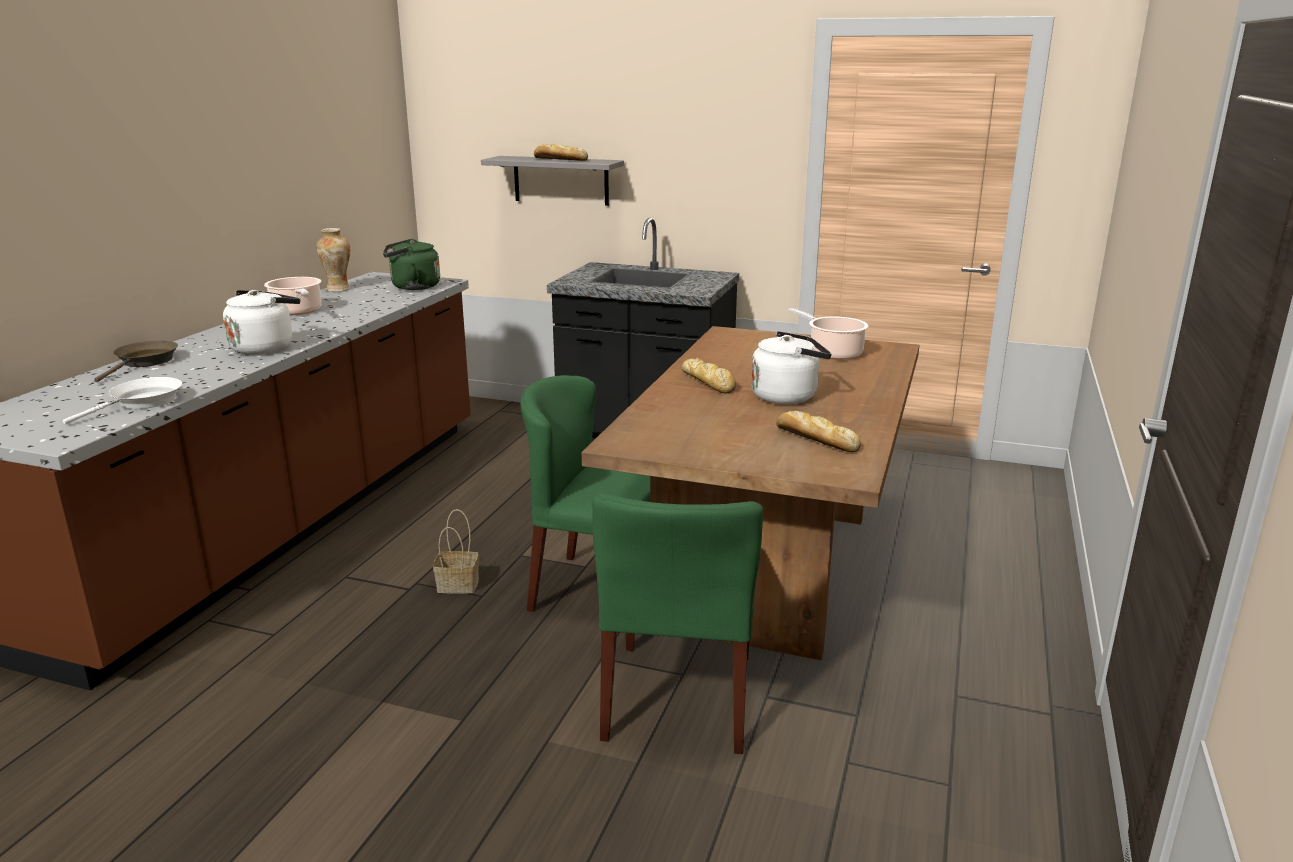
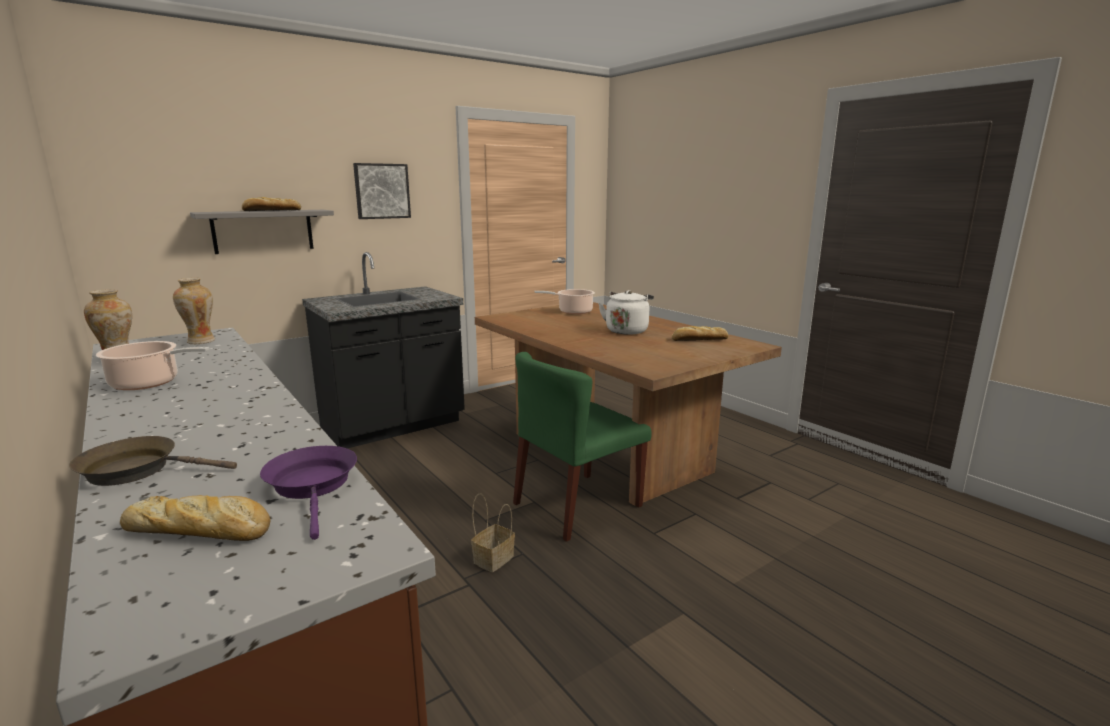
camera: 55 degrees left, 5 degrees down
white frying pan [63,377,182,425] -> purple frying pan [260,446,357,540]
brown frying pan [94,340,178,382] -> brown frying pan turned 45 degrees counterclockwise [69,436,237,486]
white kettle [223,290,300,355] -> none
green kettle [383,238,440,290] -> vase [173,278,215,344]
green chair [592,492,763,754] -> none
bread [682,358,736,394] -> bread moved to [120,495,271,541]
none -> picture [353,163,411,219]

